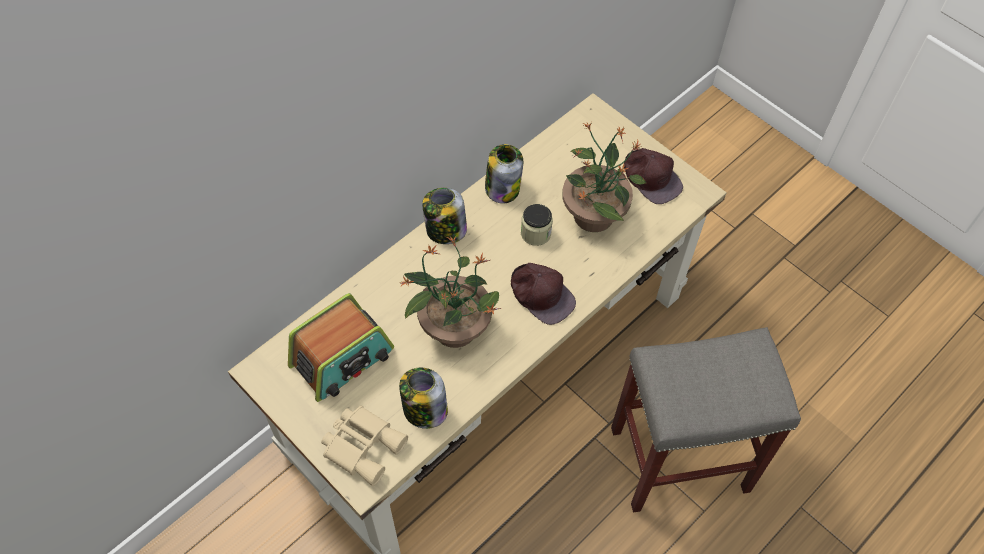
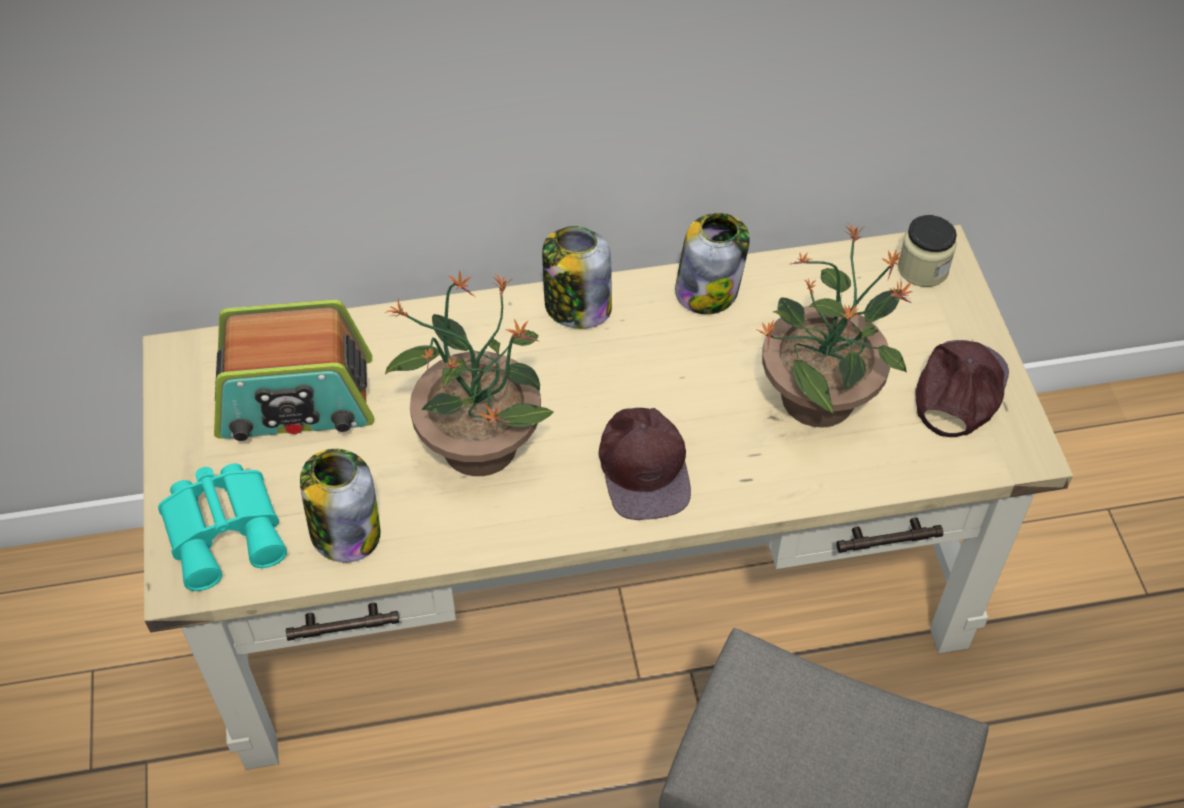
camera: 35 degrees right, 5 degrees down
beige binoculars [321,406,408,486] -> turquoise binoculars [158,463,287,591]
jar [521,204,553,246] -> jar moved to [898,215,957,287]
brown cap [624,148,683,204] -> brown cap turned 150 degrees counterclockwise [915,340,1009,437]

